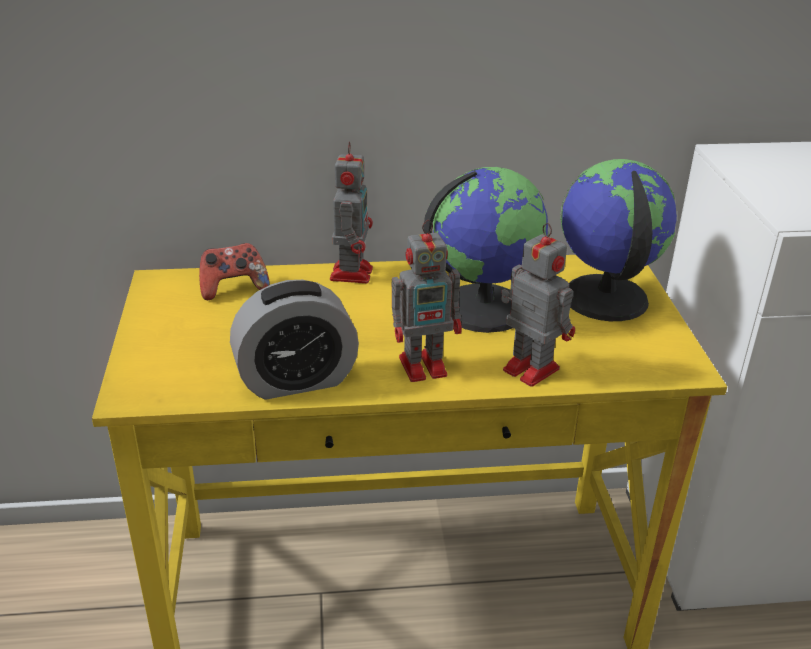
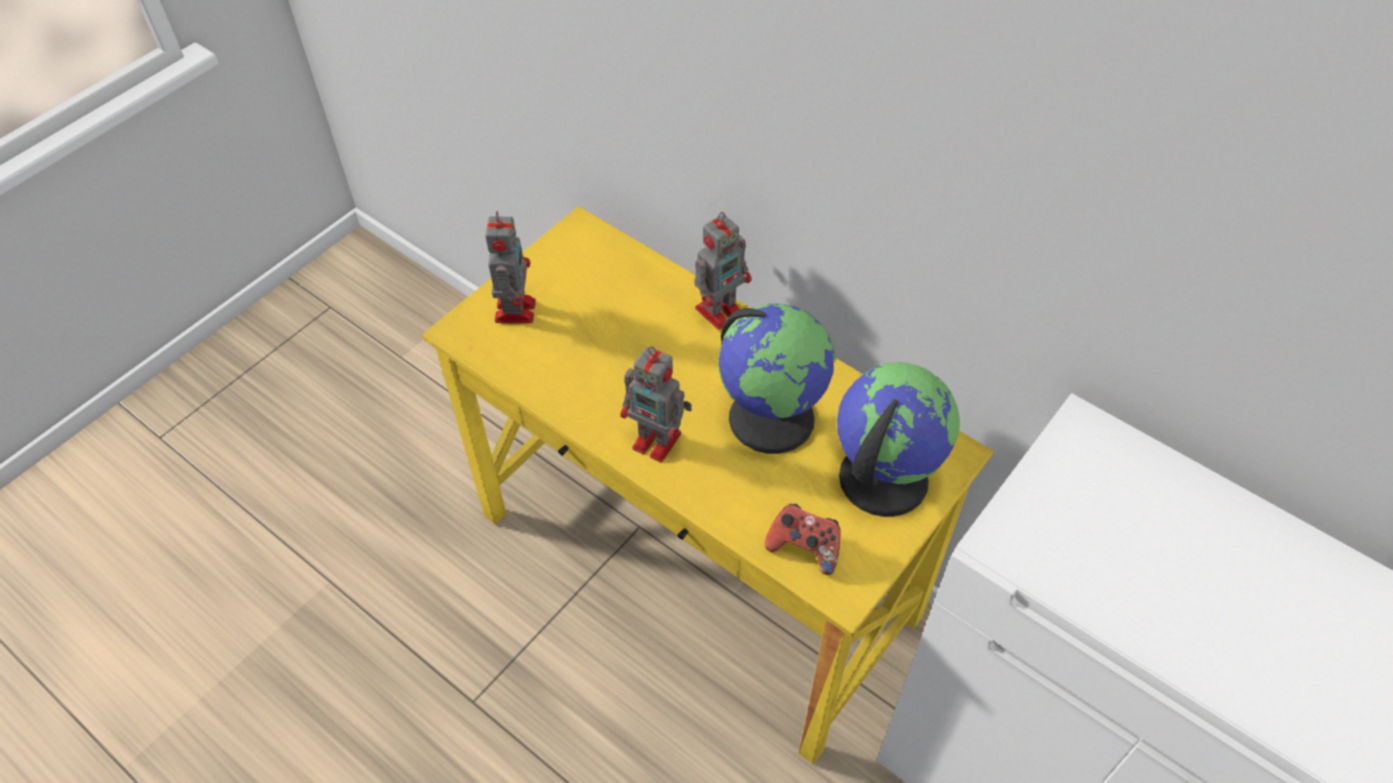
camera: 45 degrees right, 20 degrees up
game controller [199,243,270,300] -> game controller moved to [765,504,841,575]
alarm clock [230,280,359,400] -> none
toy robot [501,223,575,387] -> toy robot moved to [485,211,536,323]

